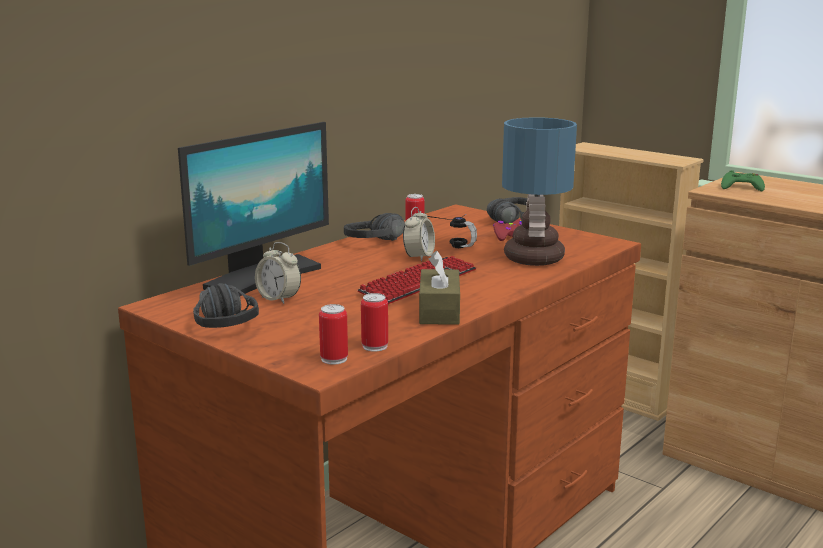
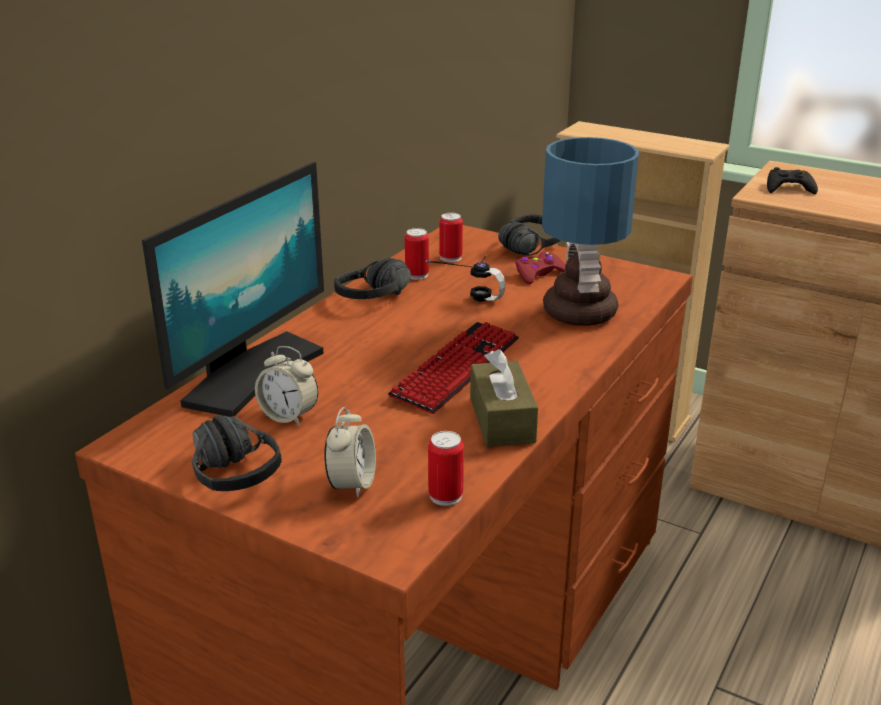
camera: 10 degrees left, 10 degrees up
can [319,304,348,365] -> can moved to [439,213,463,262]
alarm clock [403,207,435,261] -> alarm clock moved to [324,407,376,498]
green game controller [721,170,765,191] -> black game controller [767,167,818,194]

